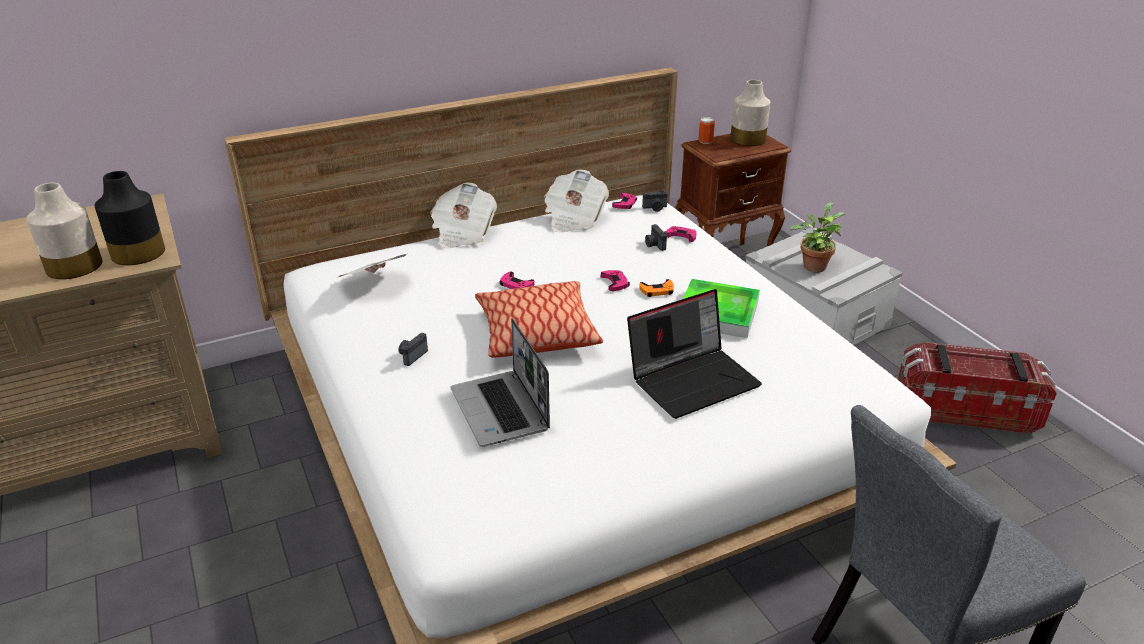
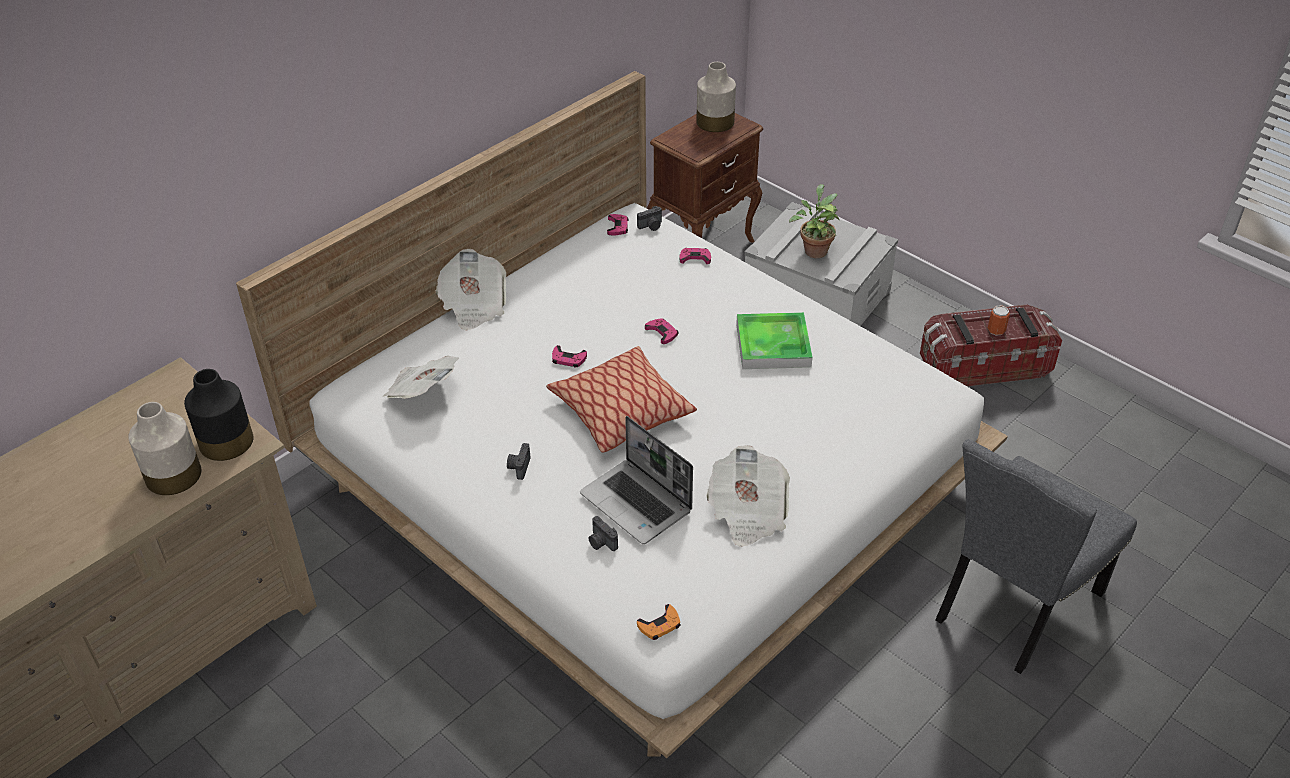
camera: 20 degrees left, 10 degrees up
newspaper [544,170,609,232] -> newspaper moved to [706,445,790,547]
laptop [627,289,762,419] -> none
orange game controller [639,279,674,297] -> orange game controller moved to [637,604,681,640]
camera [645,224,667,251] -> camera moved to [588,516,618,551]
can [698,117,715,144] -> can moved to [988,305,1010,336]

